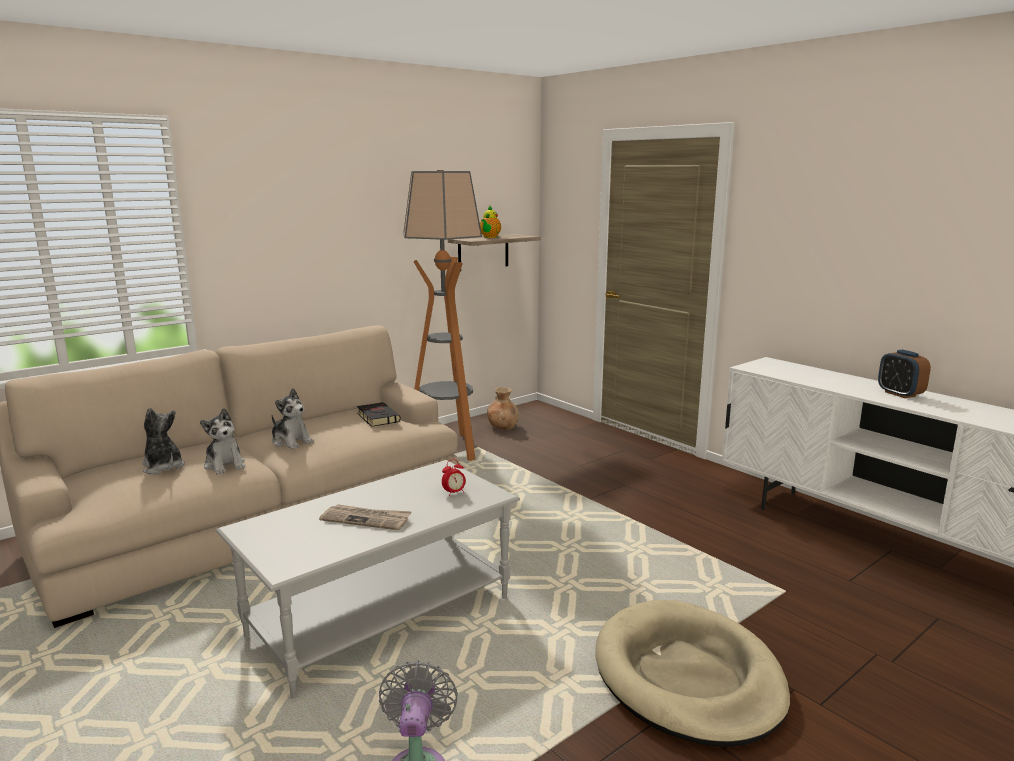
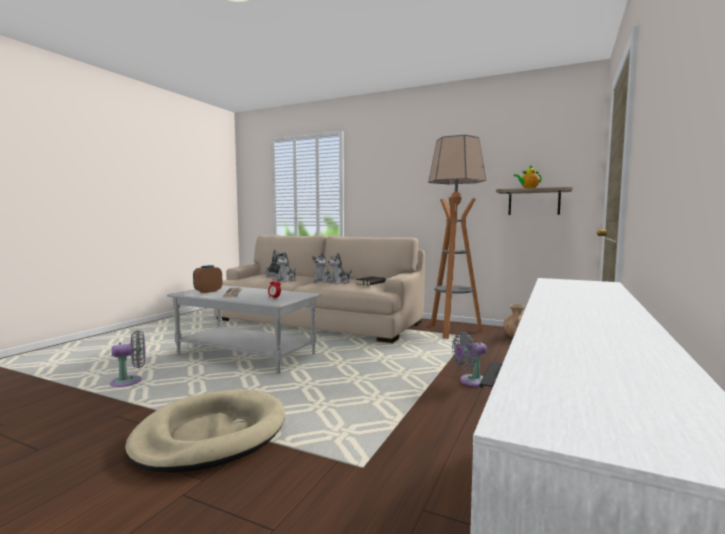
camera: 65 degrees right, 10 degrees down
alarm clock [878,350,931,398] -> alarm clock moved to [193,265,223,293]
none -> plush toy [328,253,351,284]
none -> grey fan [452,332,487,387]

